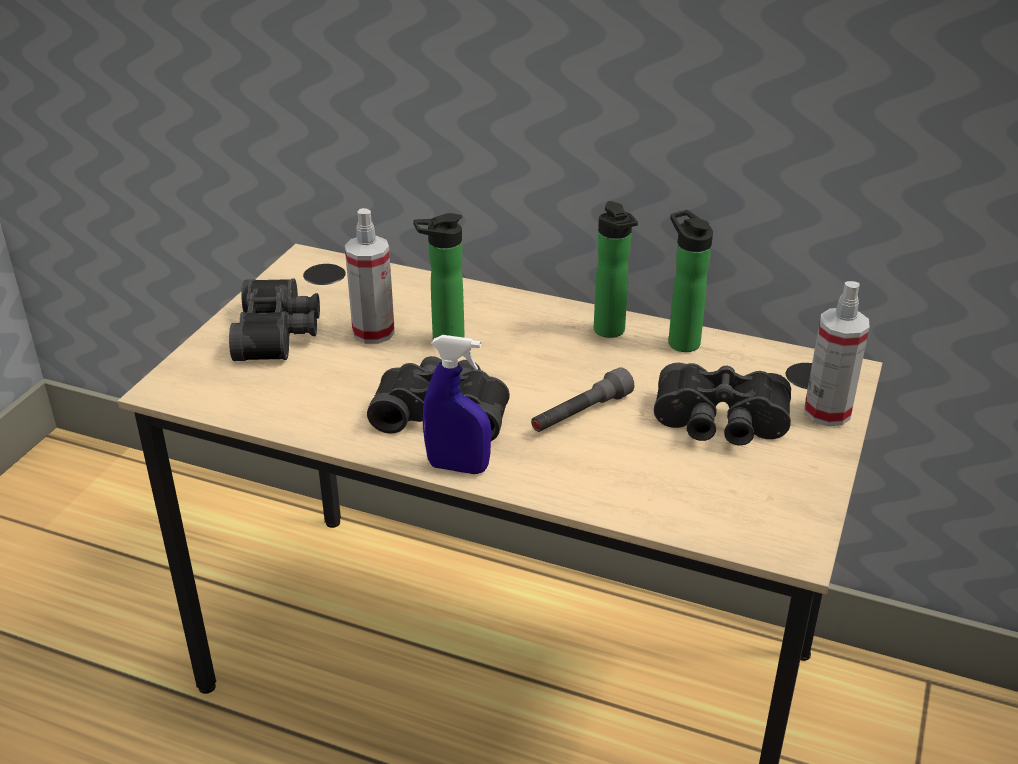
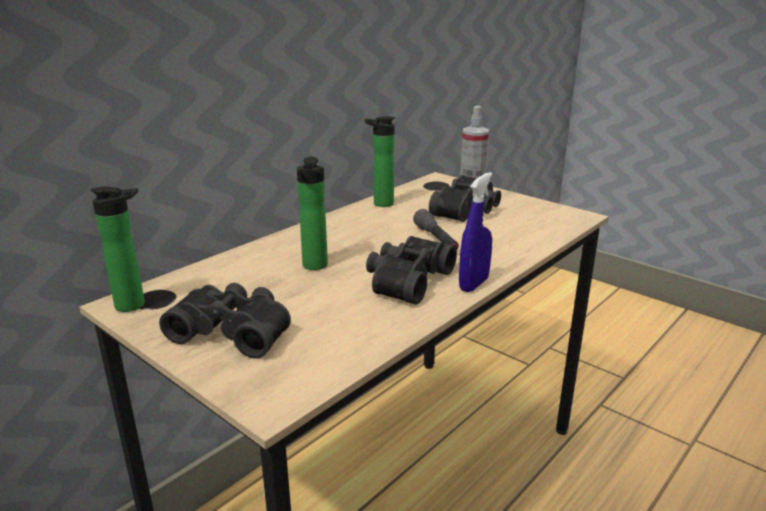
camera: 70 degrees left, 10 degrees down
spray bottle [345,208,395,344] -> none
bottle [594,201,638,338] -> bottle moved to [91,186,145,312]

